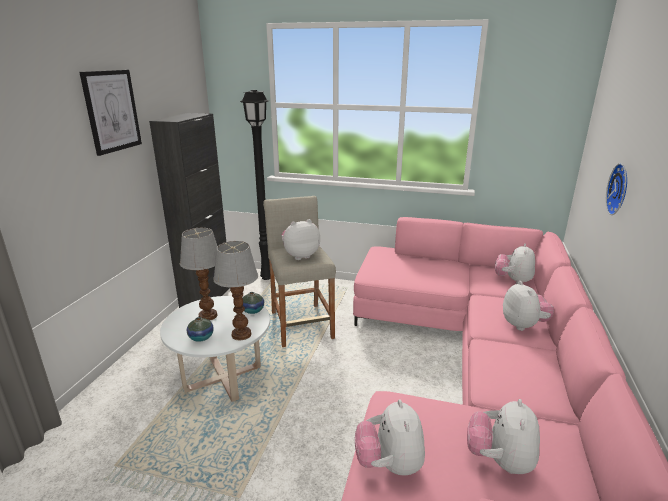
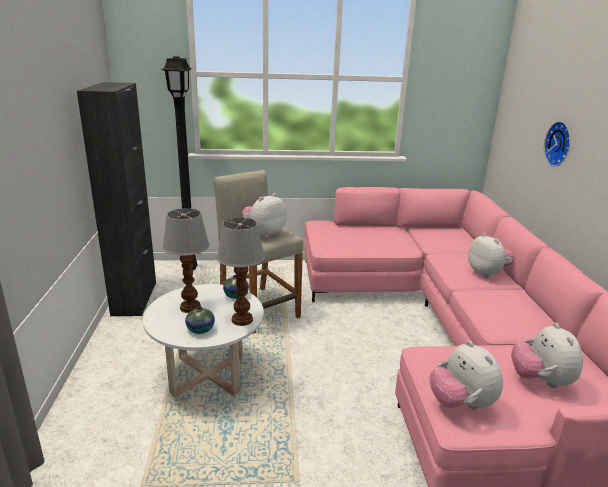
camera: 20 degrees left, 0 degrees up
picture [79,70,142,156] -> none
plush toy [495,244,535,284] -> none

